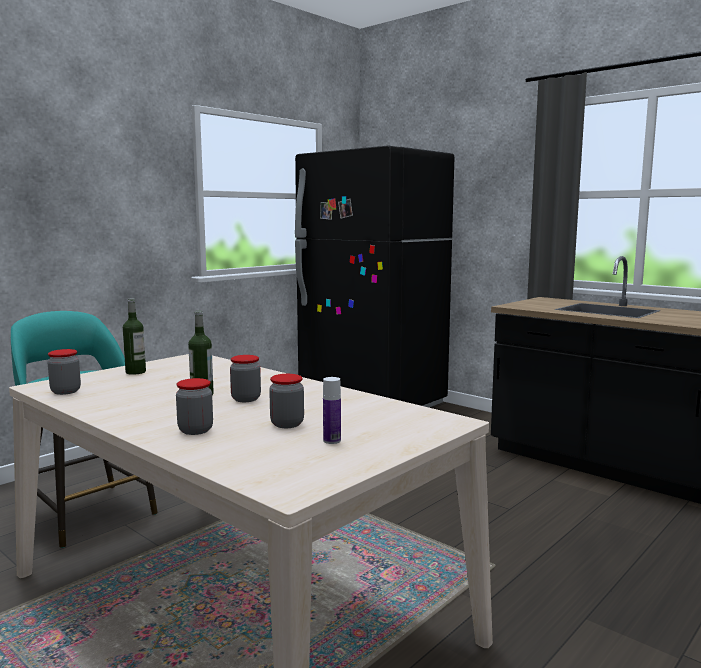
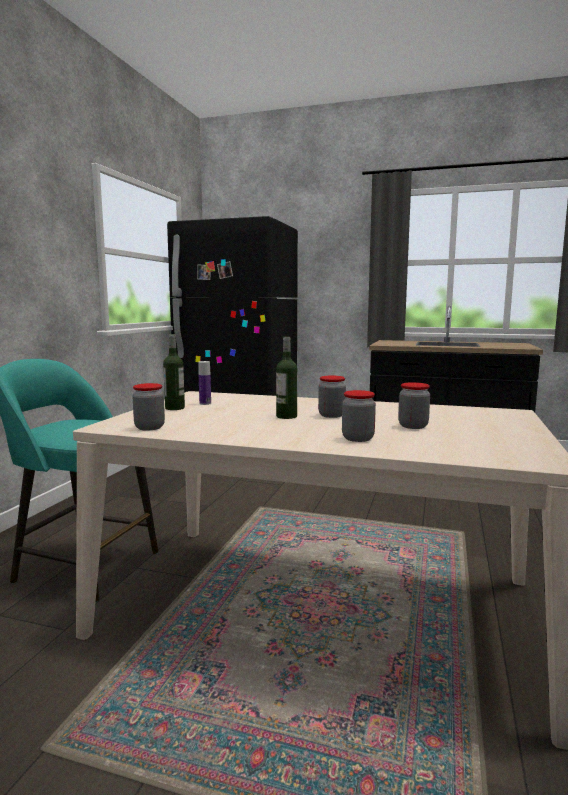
camera: 25 degrees left, 0 degrees up
bottle [323,377,341,444] -> bottle moved to [198,361,211,405]

